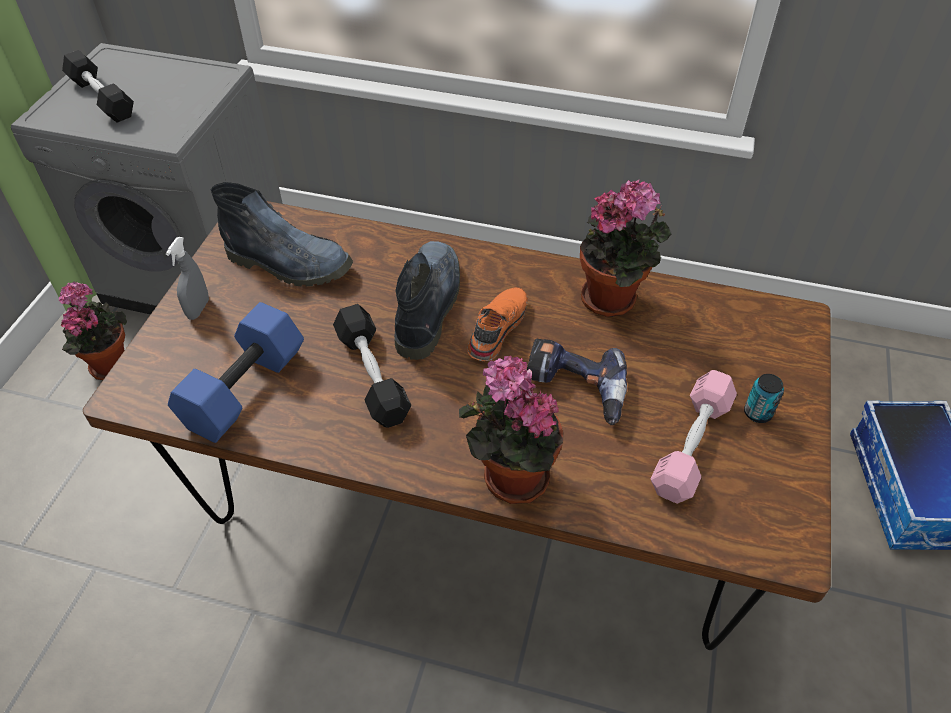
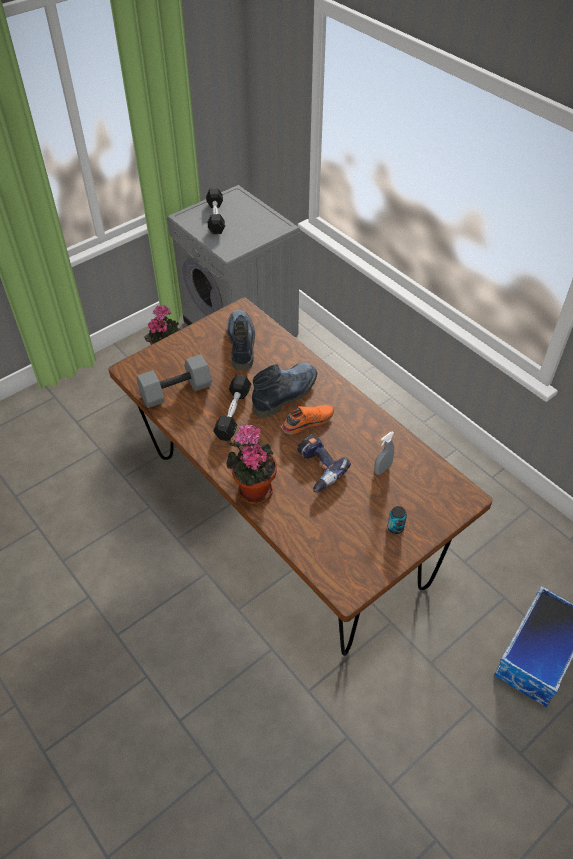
camera: 35 degrees right, 0 degrees up
grey spray bottle [166,237,209,320] -> grey spray bottle moved to [374,432,394,475]
blue dumbbell [168,302,304,443] -> grey dumbbell [137,354,212,408]
boot [211,182,353,286] -> boot turned 150 degrees counterclockwise [227,310,255,371]
potted plant [580,179,671,317] -> none
pink dumbbell [650,370,737,504] -> none

